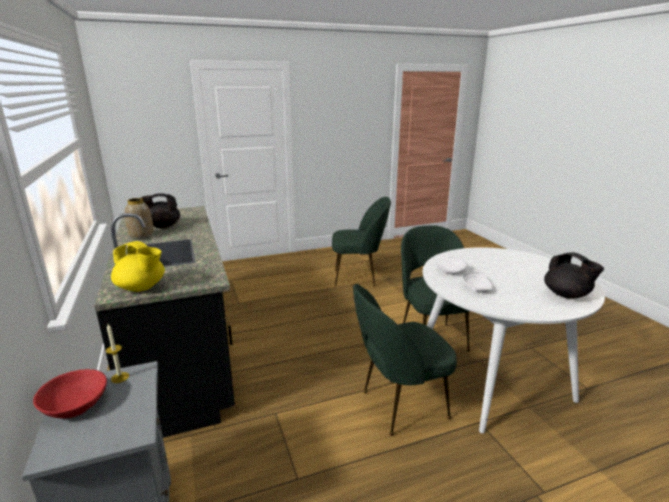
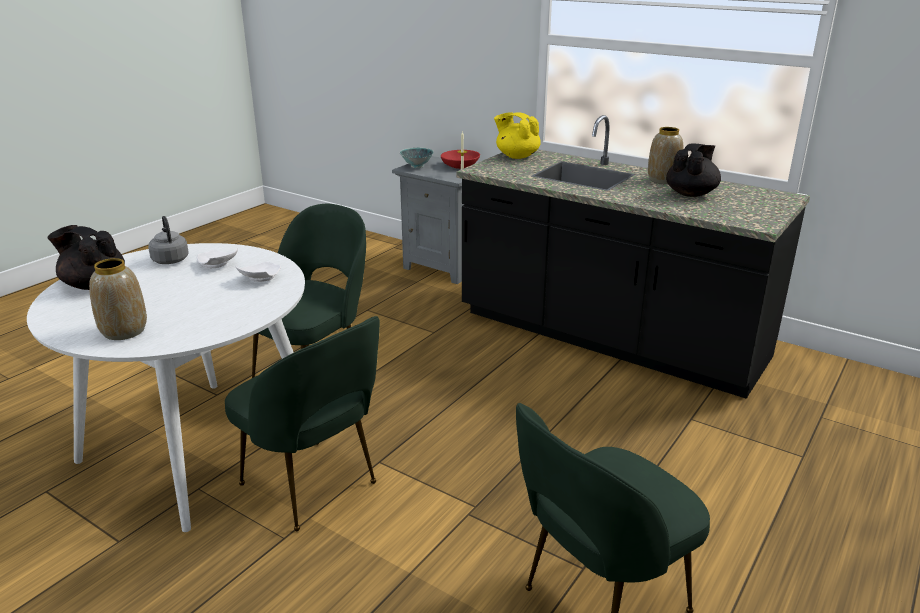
camera: 145 degrees right, 5 degrees up
yellow teapot [111,241,165,292] -> yellow teapot turned 45 degrees clockwise [494,112,541,159]
none -> vase [89,258,147,340]
none -> grey kettle [148,216,189,264]
none -> bowl [400,147,434,168]

